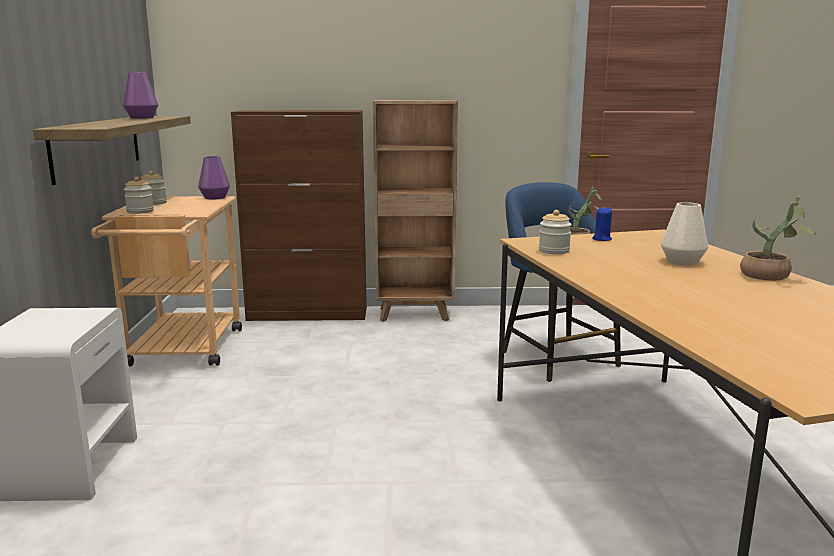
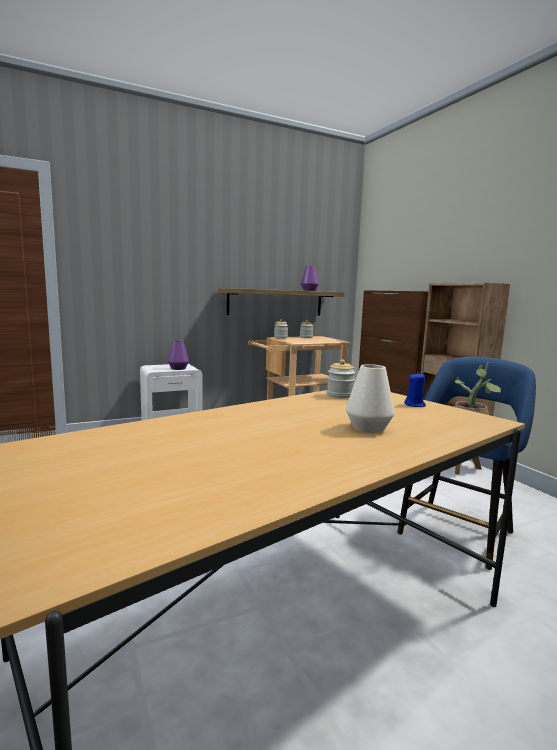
camera: 65 degrees right, 5 degrees down
purple vase [198,156,230,199] -> purple vase moved to [167,341,189,370]
potted plant [740,196,815,281] -> none

